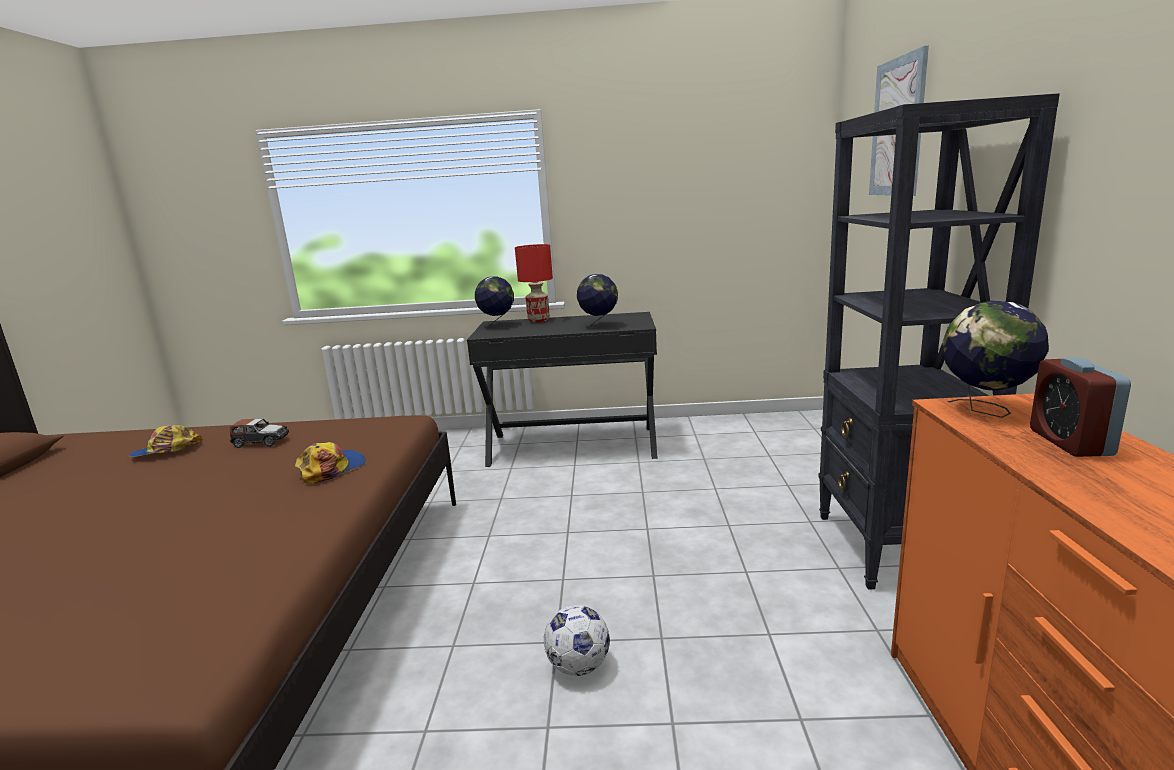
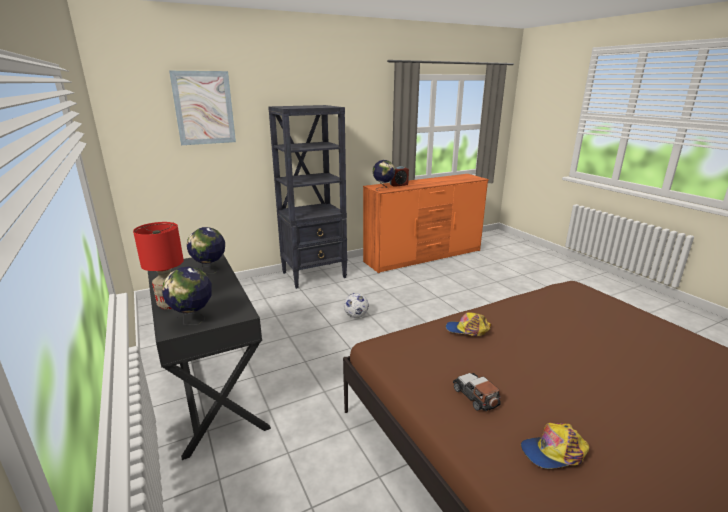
camera: 120 degrees left, 5 degrees up
cap [129,425,202,457] -> cap turned 120 degrees clockwise [521,423,589,469]
football [544,605,610,676] -> football moved to [344,293,369,318]

